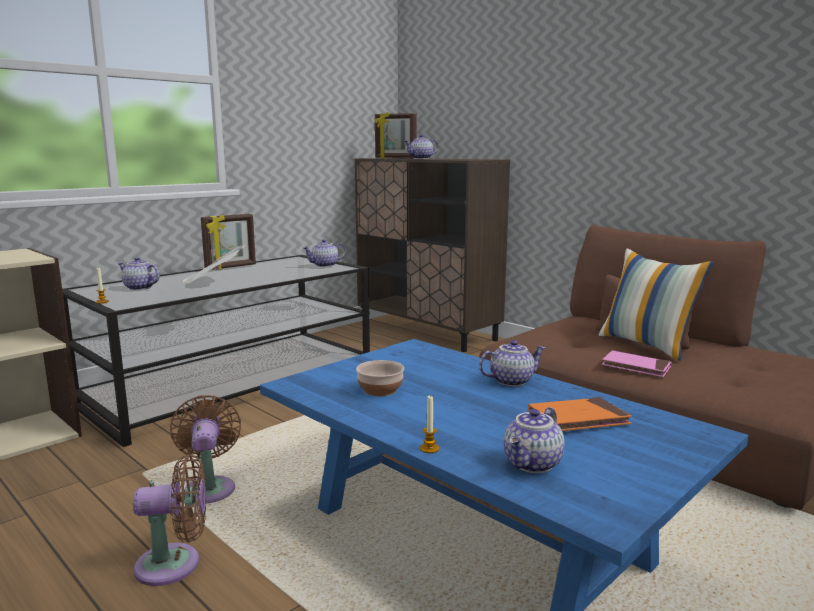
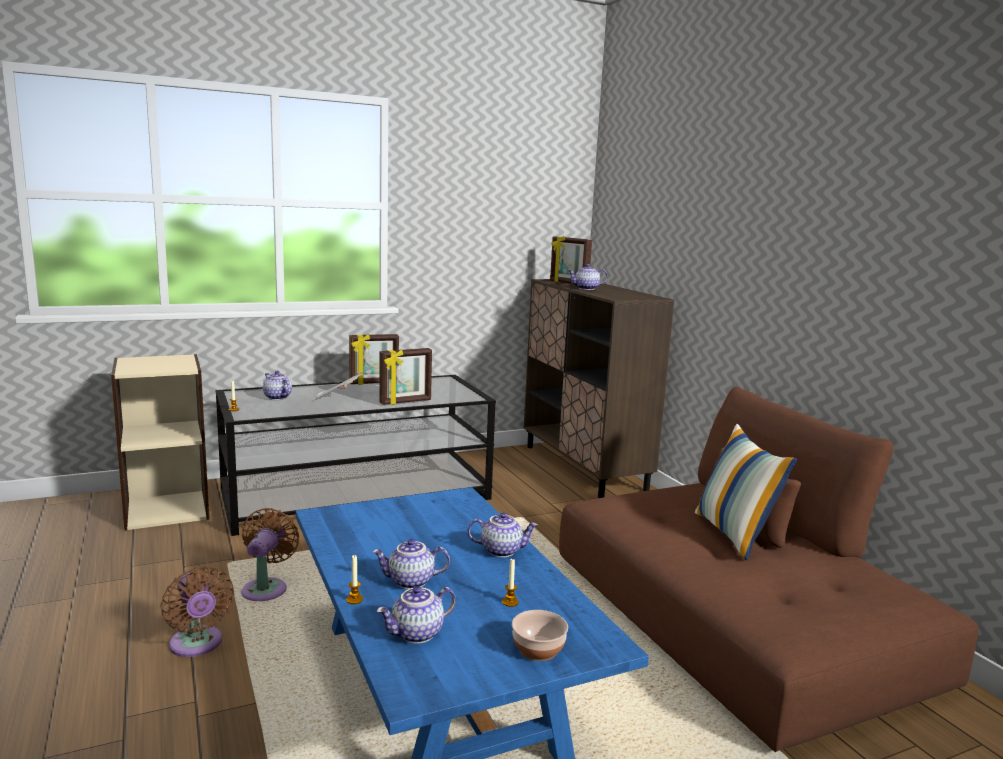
camera: 20 degrees right, 0 degrees up
brown fan [133,454,206,586] -> brown fan turned 45 degrees clockwise [160,566,234,657]
teapot [303,239,346,267] -> teapot moved to [372,539,450,589]
bowl [356,360,404,396] -> bowl moved to [512,610,568,661]
orange book [528,397,632,431] -> candle [502,558,519,607]
pink book [602,351,672,377] -> none
none -> picture frame [379,348,432,405]

